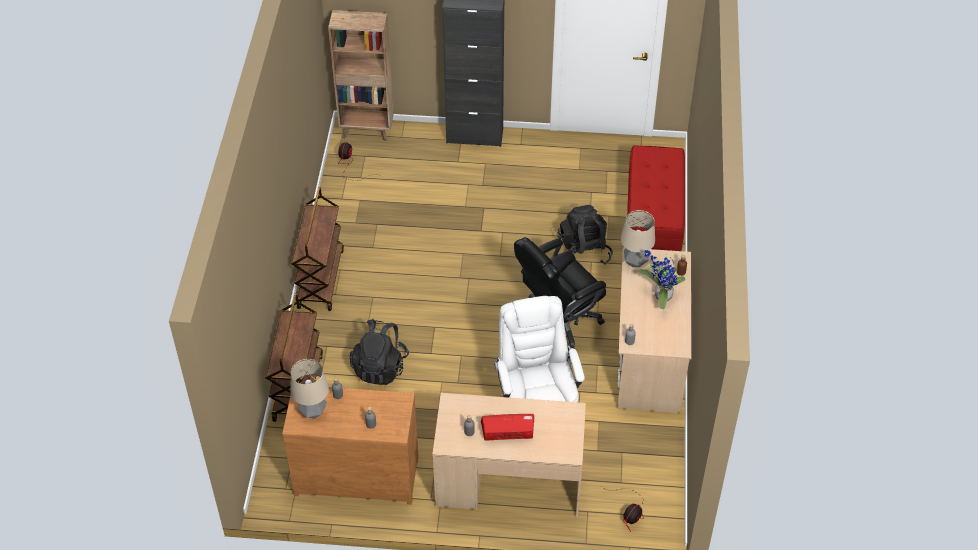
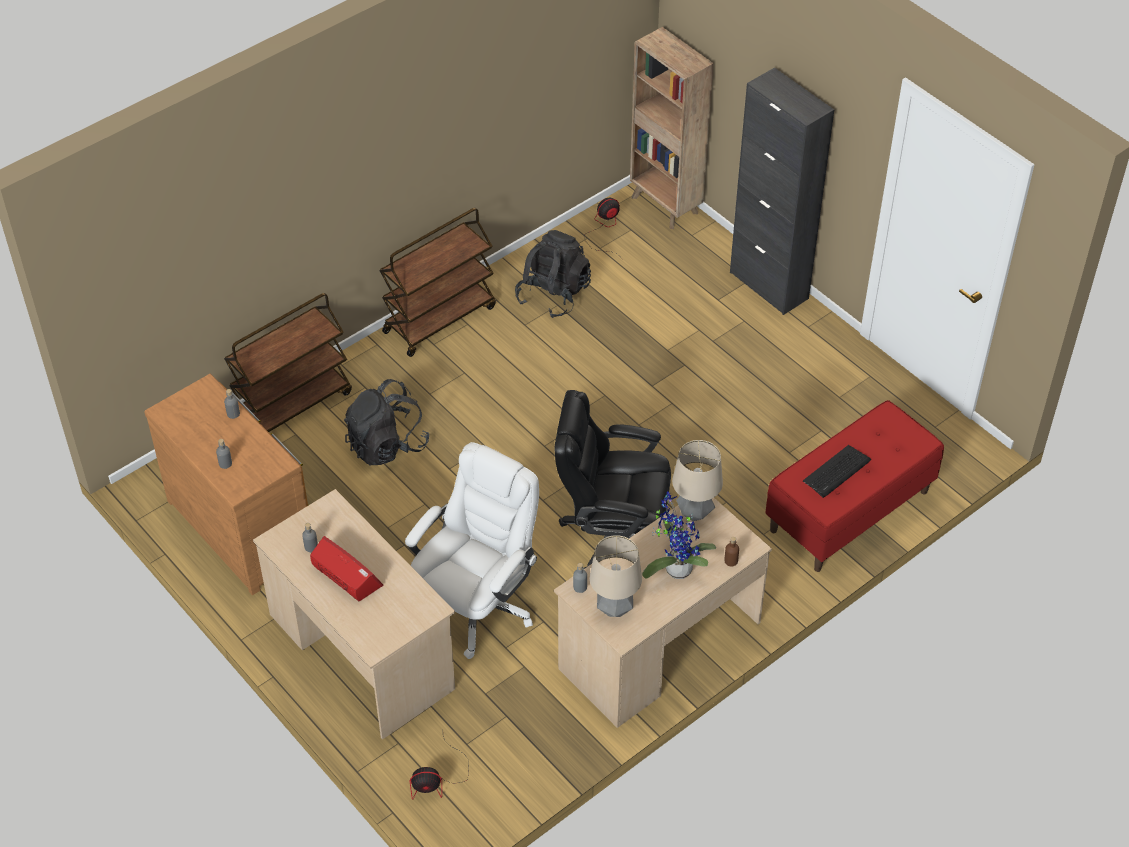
camera: 45 degrees right, 0 degrees up
table lamp [291,359,329,419] -> table lamp moved to [590,535,642,617]
black backpack [558,205,613,265] -> black backpack moved to [515,230,591,318]
none -> keyboard [803,445,871,498]

